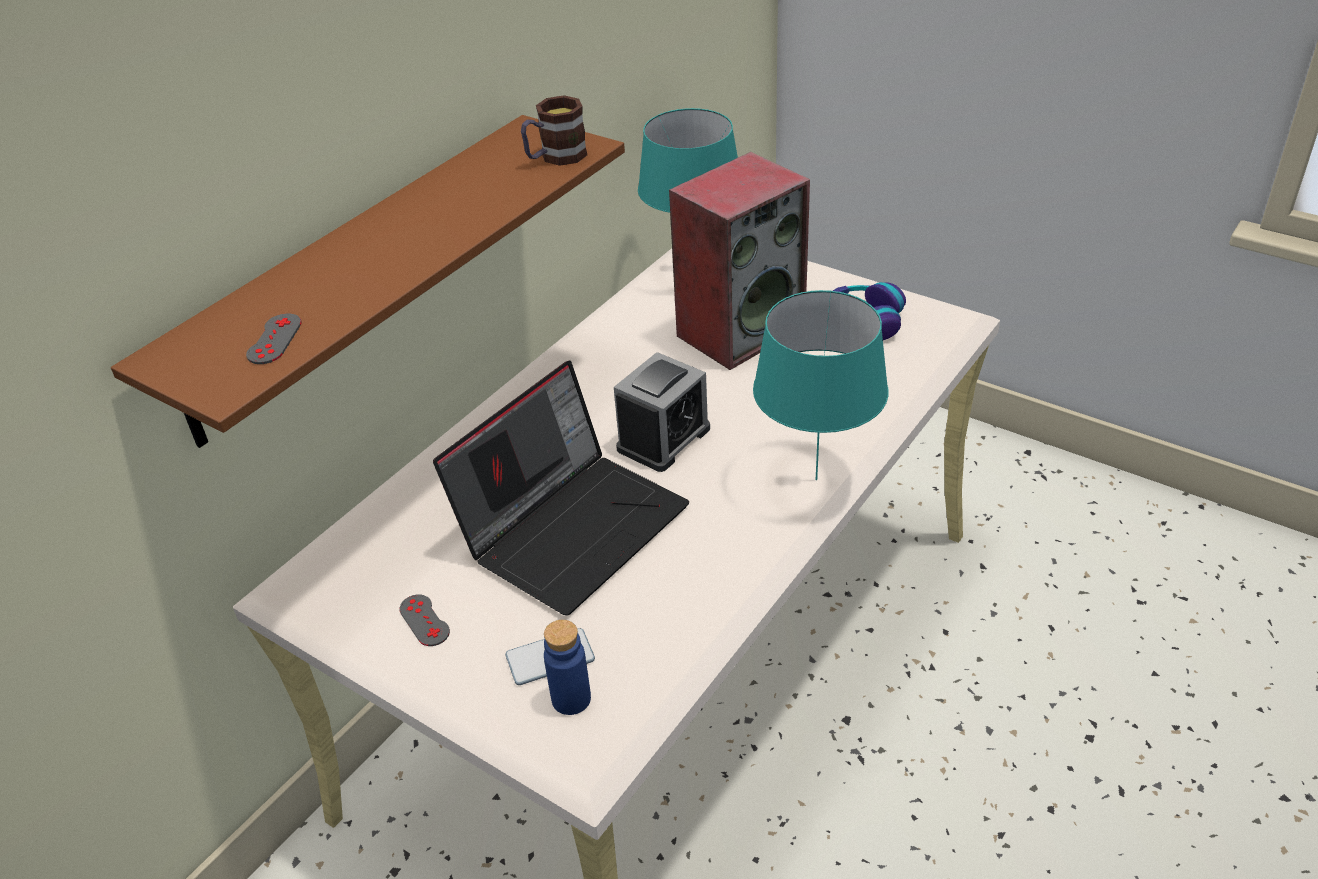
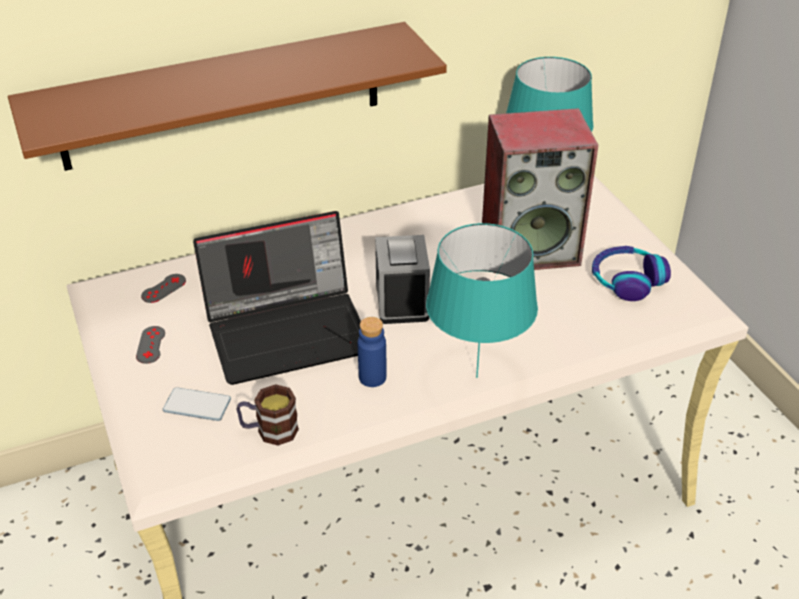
camera: 30 degrees right, 0 degrees up
grey game controller [246,314,302,364] -> grey game controller moved to [141,274,186,303]
mug [521,95,587,166] -> mug moved to [236,384,299,446]
blue bottle [544,620,591,715] -> blue bottle moved to [358,317,386,387]
alarm clock [614,352,710,472] -> alarm clock turned 105 degrees clockwise [375,235,430,324]

